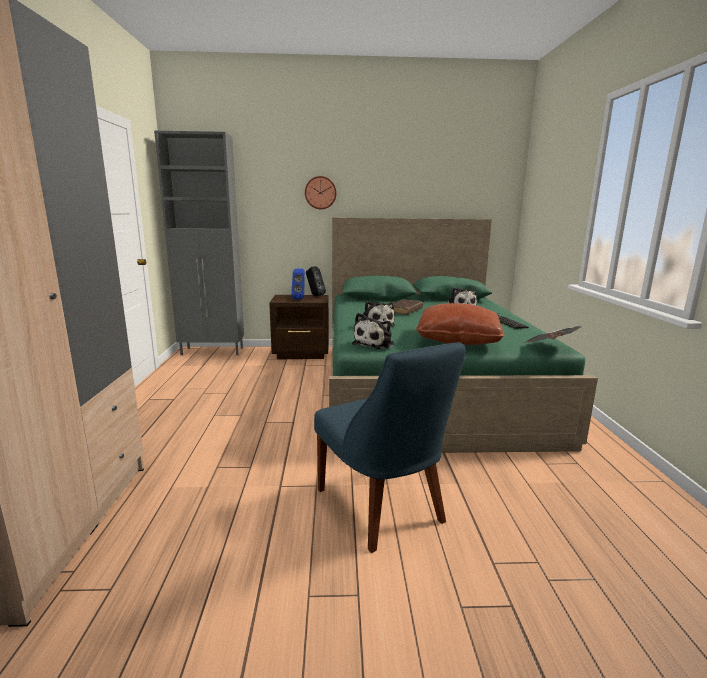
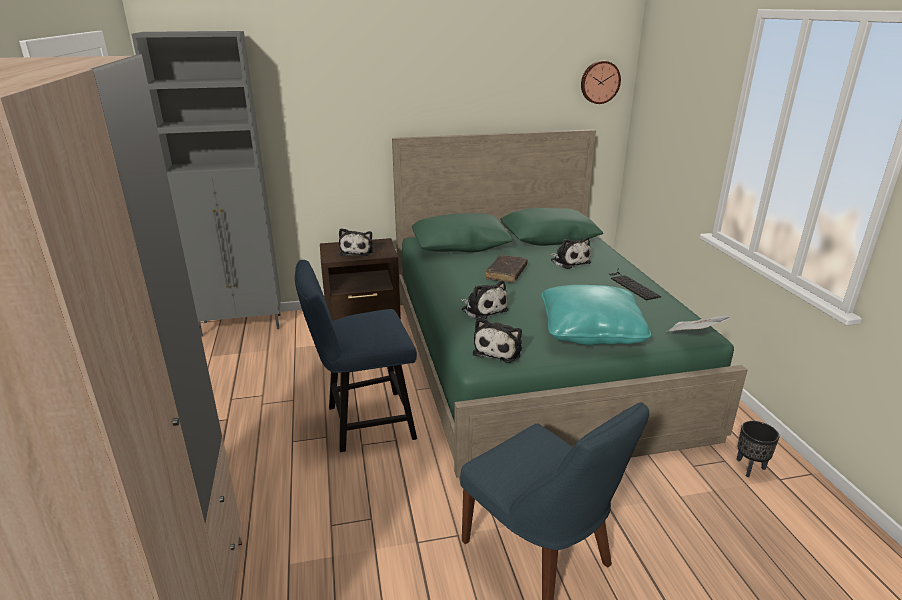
camera: 10 degrees left, 10 degrees up
blue speaker [291,269,305,299] -> plush toy [339,228,373,256]
wall clock [305,176,336,209] -> wall clock moved to [581,61,621,104]
black speaker [306,266,326,296] -> none
brown pillow [416,303,504,345] -> turquoise pillow [541,285,651,345]
none -> blue chair [295,260,417,452]
none -> black planter [736,421,779,477]

